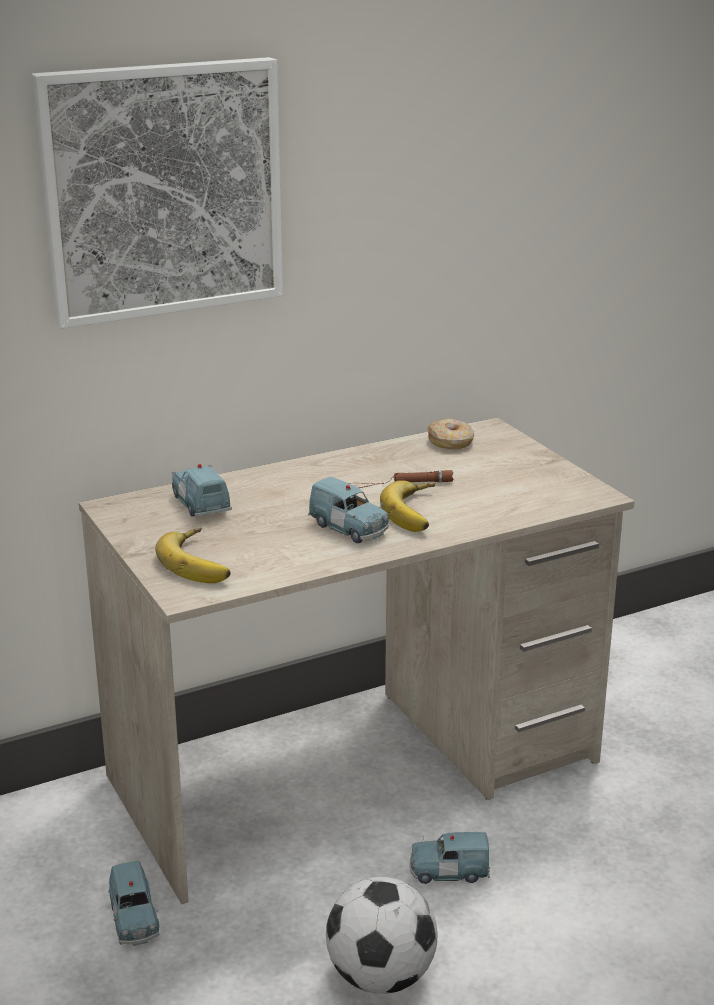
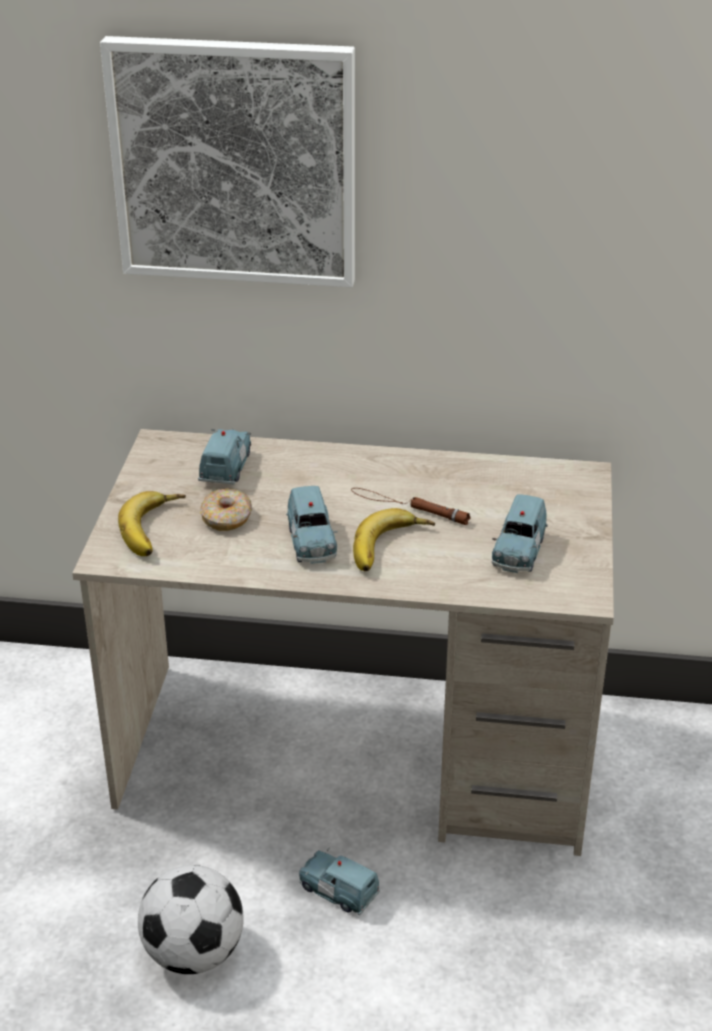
camera: 35 degrees right, 10 degrees up
blue toy car [108,861,159,946] -> blue toy car moved to [492,494,548,573]
donut [428,419,474,449] -> donut moved to [200,489,252,531]

